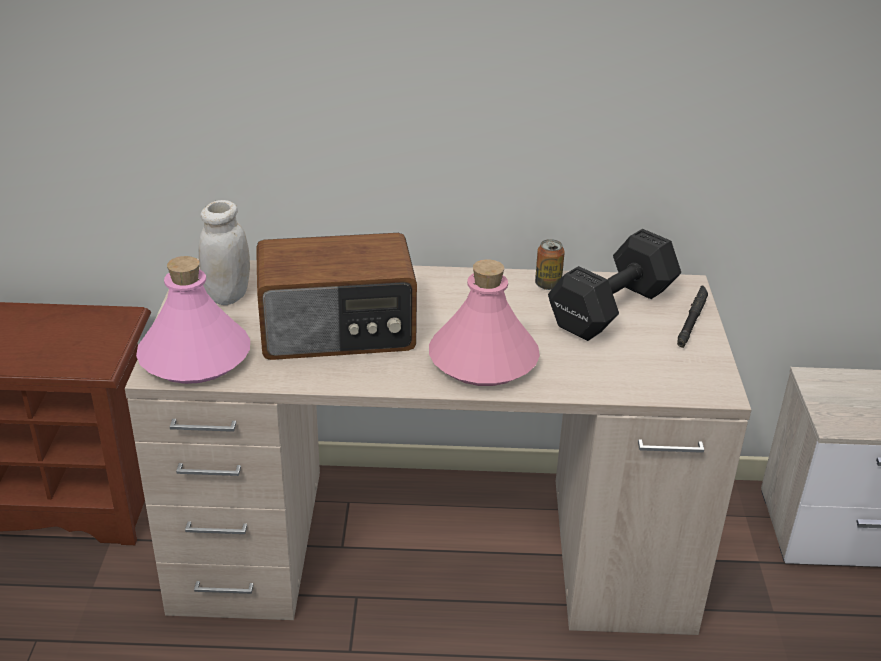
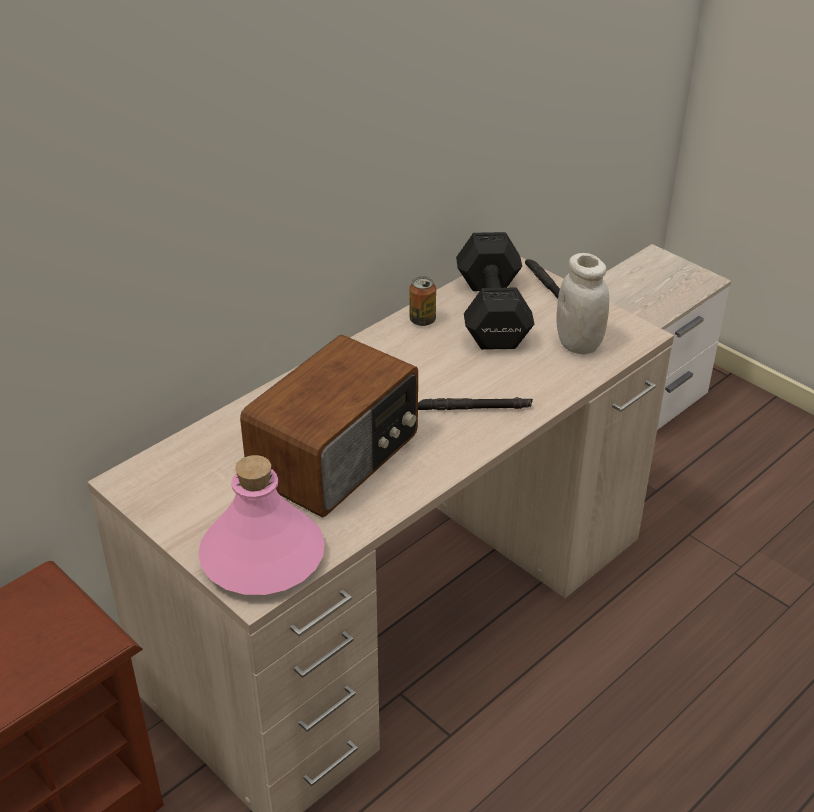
camera: 45 degrees left, 5 degrees up
white jar [198,200,250,305] -> white jar moved to [556,253,609,354]
pink bottle [429,259,540,386] -> black flashlight [418,397,533,410]

